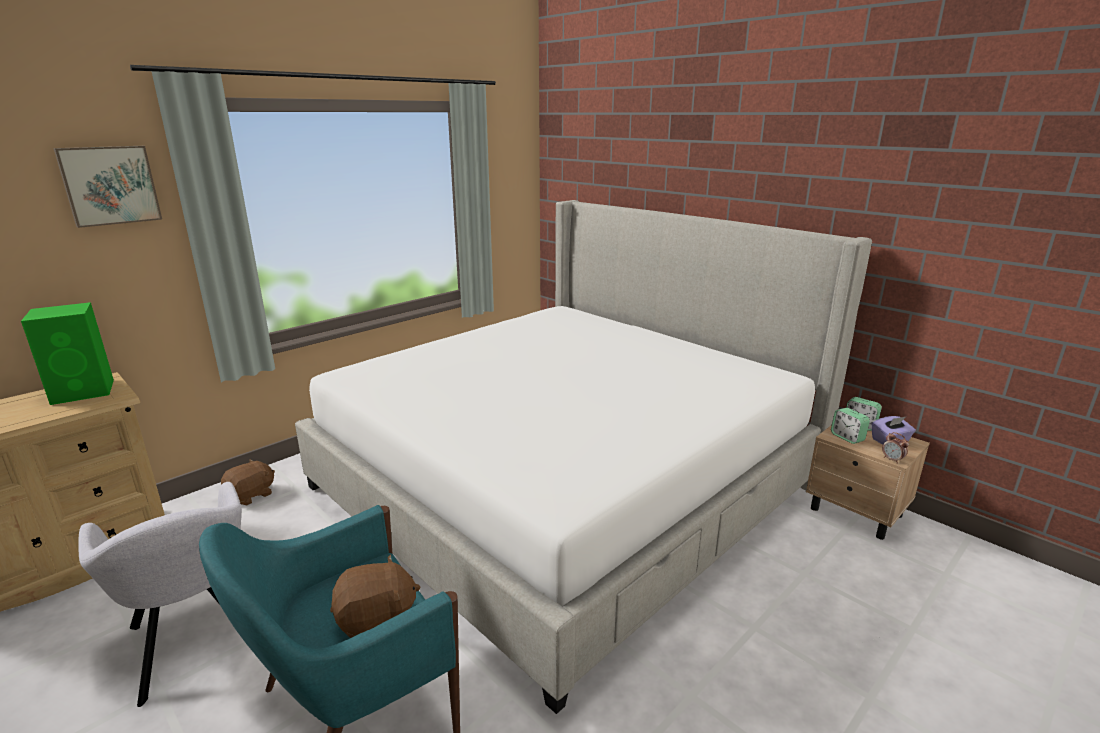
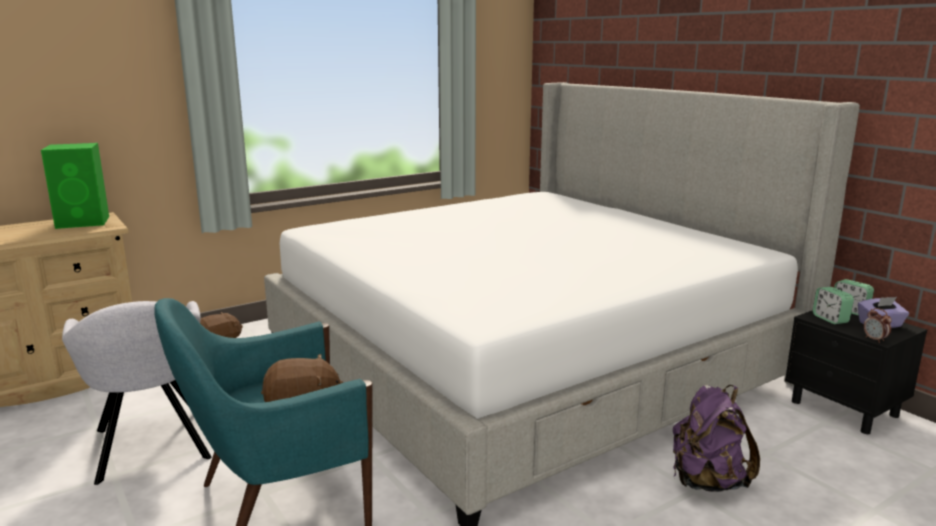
camera: 10 degrees right, 5 degrees down
picture [54,146,162,228] -> none
beige nightstand [806,425,930,540] -> black nightstand [785,310,927,434]
none -> purple backpack [673,385,760,492]

